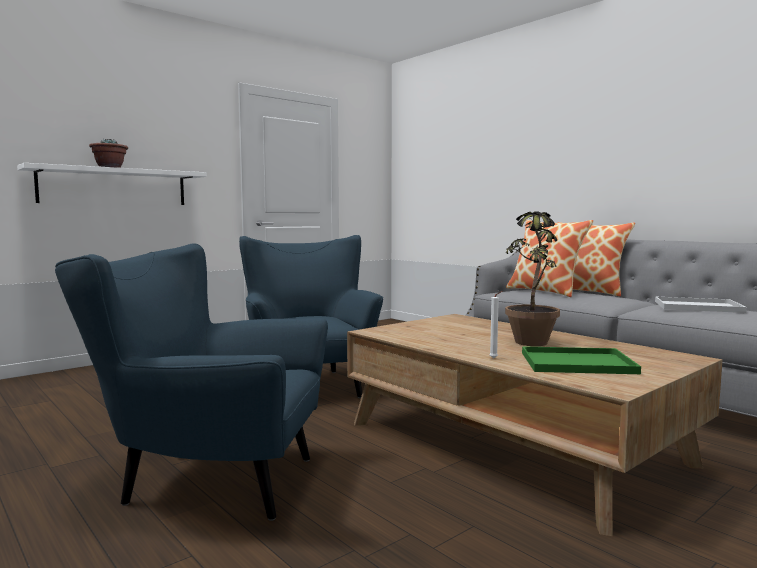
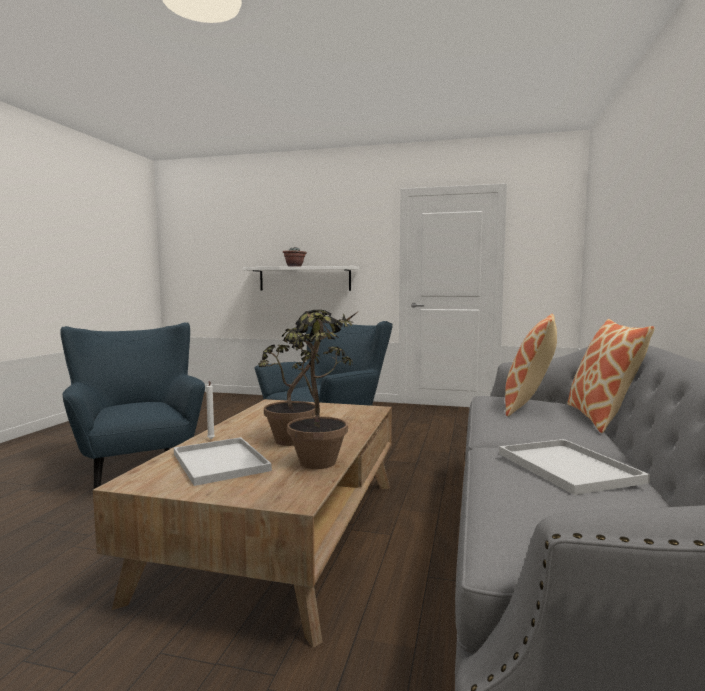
camera: 55 degrees right, 0 degrees up
green tray [522,346,641,374] -> white tray [174,437,272,486]
none -> potted plant [287,315,353,469]

